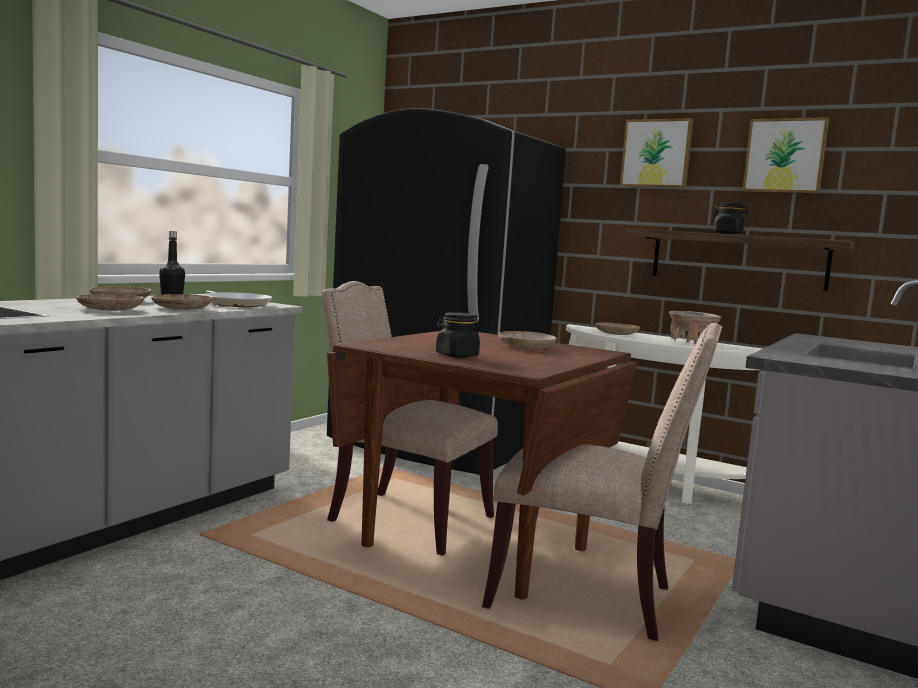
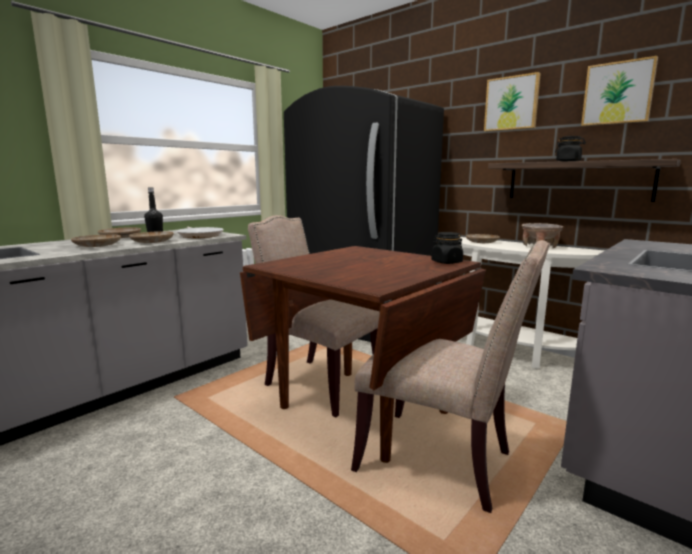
camera: 10 degrees right, 5 degrees up
black jar [436,312,480,357] -> black jar moved to [431,232,463,264]
beige plate [499,331,557,349] -> none

